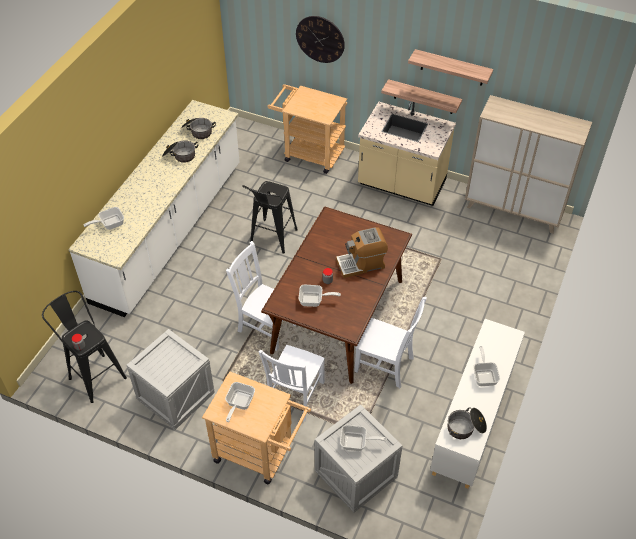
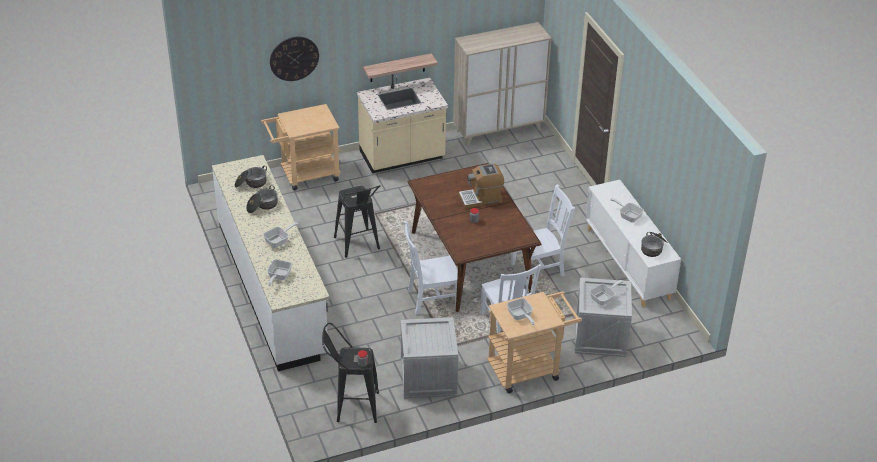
camera: 45 degrees left, 10 degrees down
frying pan [299,285,341,307] -> frying pan moved to [263,222,298,248]
coffee machine [336,227,388,278] -> coffee machine turned 45 degrees clockwise [459,163,504,208]
shelf [408,49,493,86] -> none

